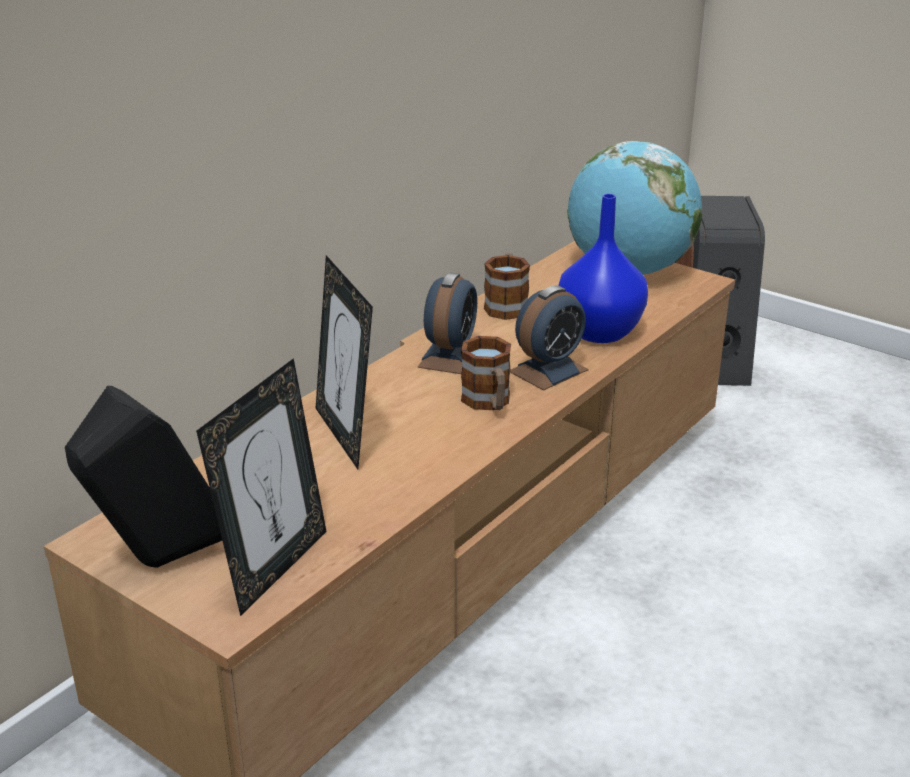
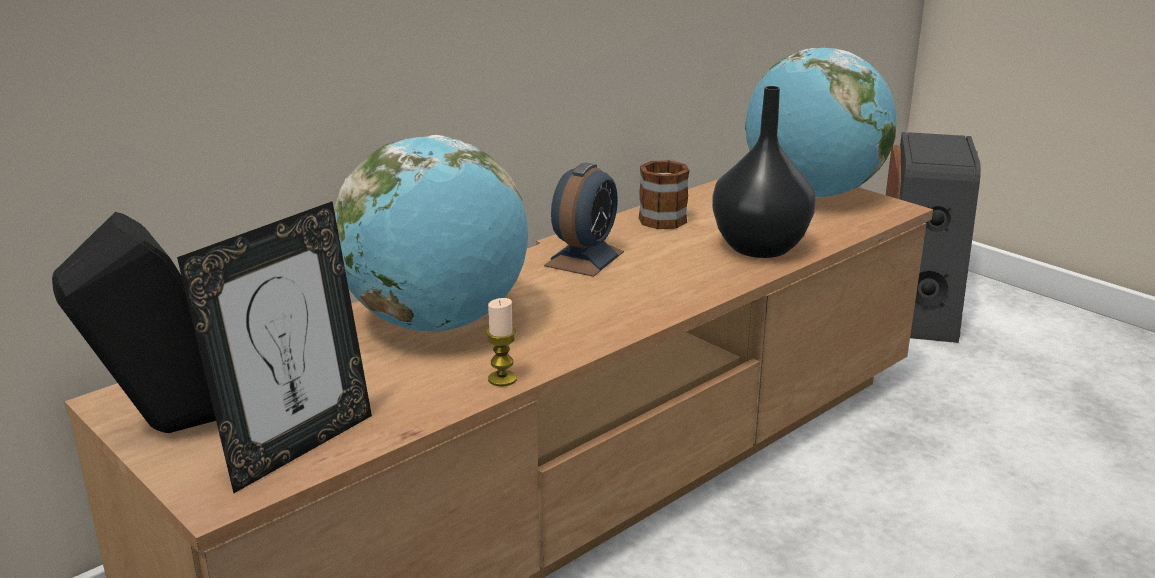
camera: 10 degrees right, 5 degrees down
picture frame [316,255,373,469] -> globe [334,135,528,332]
mug [461,336,511,410] -> none
alarm clock [510,286,589,391] -> none
blue vase [558,194,648,343] -> black vase [712,86,816,258]
none -> candle [486,298,517,386]

